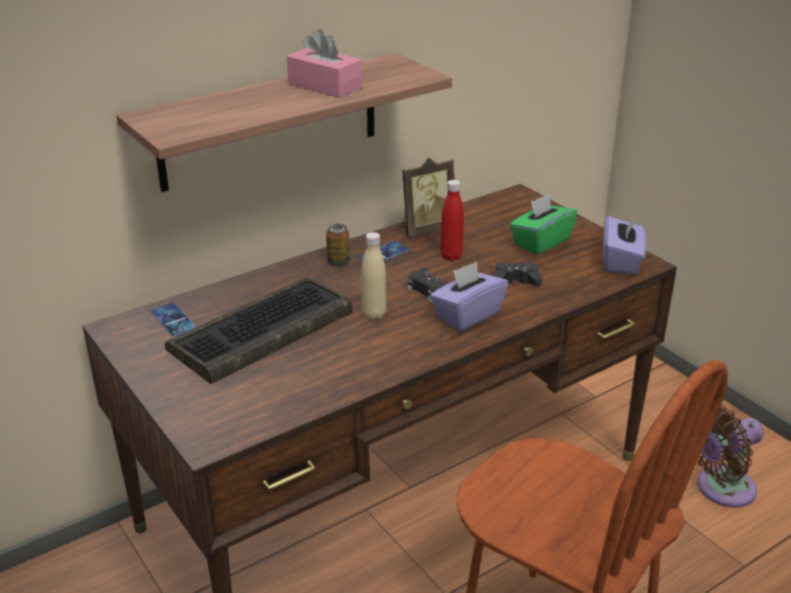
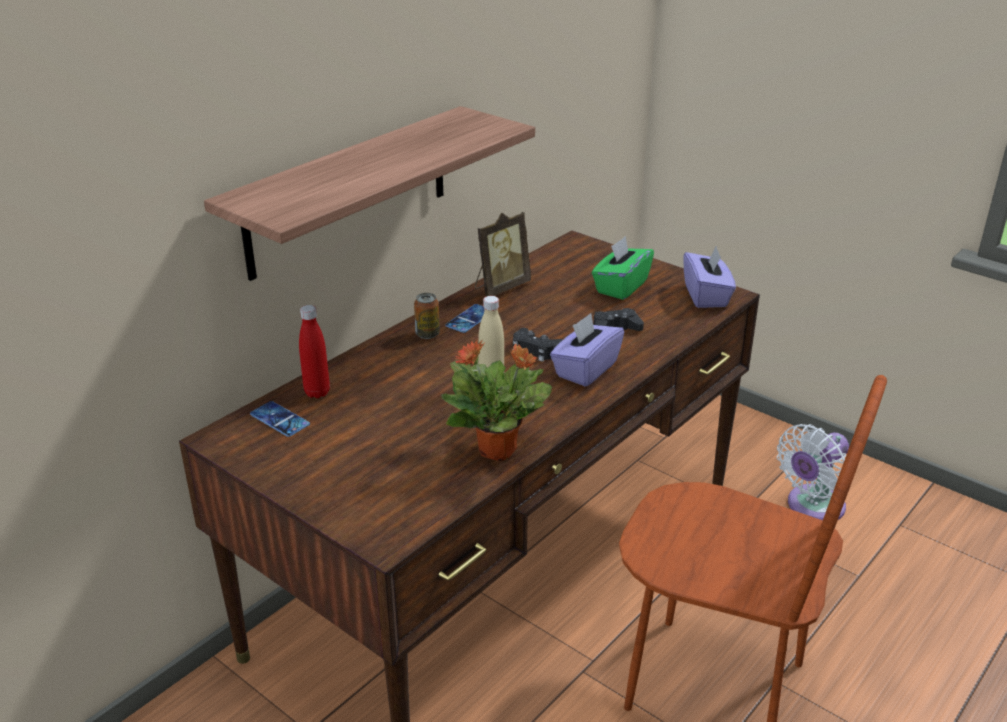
camera: 15 degrees left, 0 degrees up
keyboard [165,278,353,384] -> none
pink tissue box [287,29,362,98] -> none
red bottle [441,180,464,261] -> red bottle moved to [299,305,330,398]
brown fan [697,405,764,508] -> white fan [777,424,849,520]
none -> potted plant [441,340,552,461]

